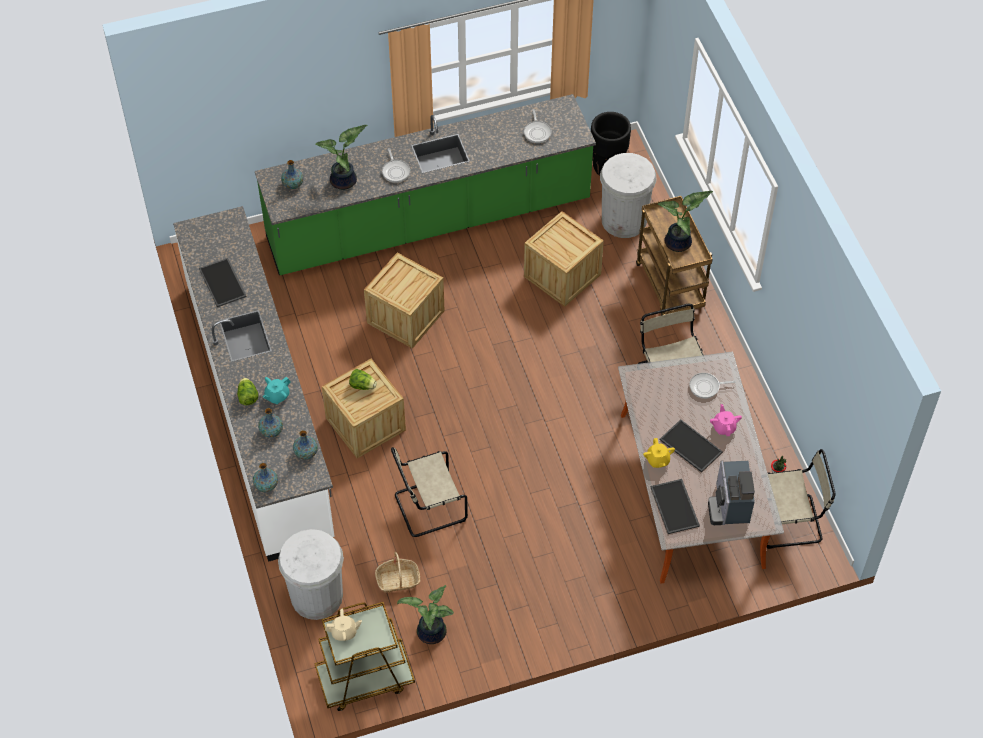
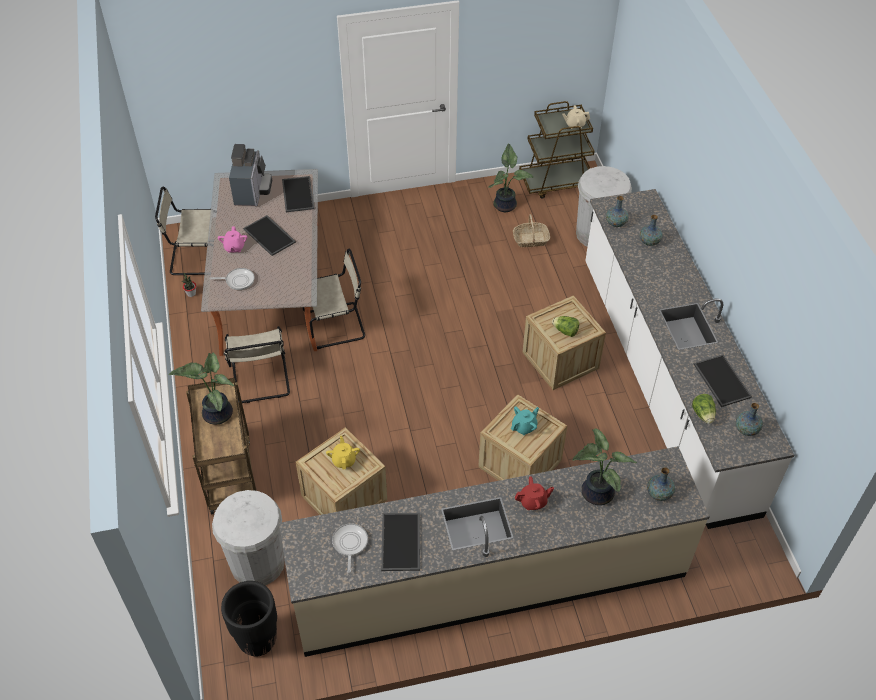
camera: 175 degrees left, 5 degrees down
lettuce [237,378,258,405] -> lettuce moved to [692,394,716,424]
vase [253,463,278,492] -> vase moved to [736,403,763,436]
green counter [255,94,596,275] -> beige counter [279,446,710,657]
turquoise teapot [262,377,290,404] -> turquoise teapot moved to [511,406,539,435]
frying pan [382,148,410,183] -> red teapot [515,476,554,510]
beige chair [391,447,468,537] -> beige chair moved to [303,249,365,349]
yellow teapot [643,438,675,468] -> yellow teapot moved to [326,436,360,470]
none -> tray [381,513,420,571]

